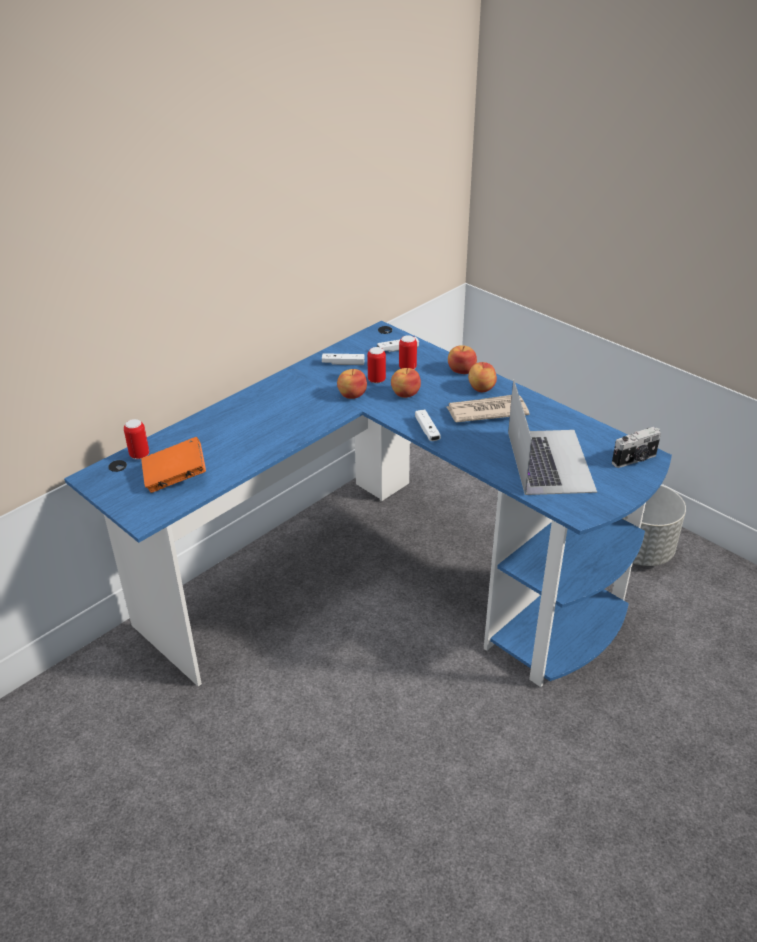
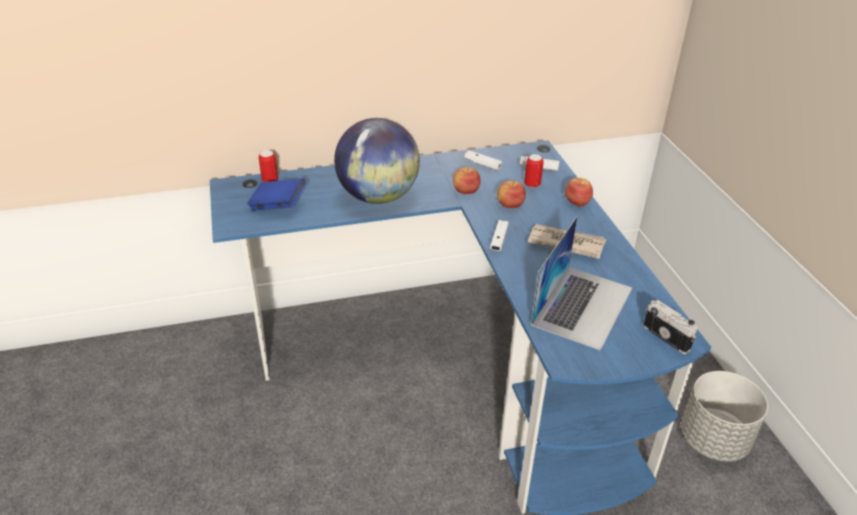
camera: 30 degrees right, 0 degrees up
orange book [141,437,206,493] -> blue book [247,178,306,211]
can [367,347,386,384] -> none
apple [468,362,497,392] -> none
camera [612,427,661,468] -> camera turned 135 degrees counterclockwise [643,300,698,354]
none -> globe [334,118,420,204]

